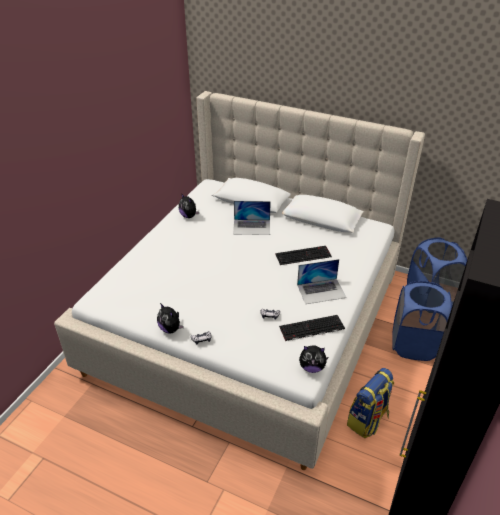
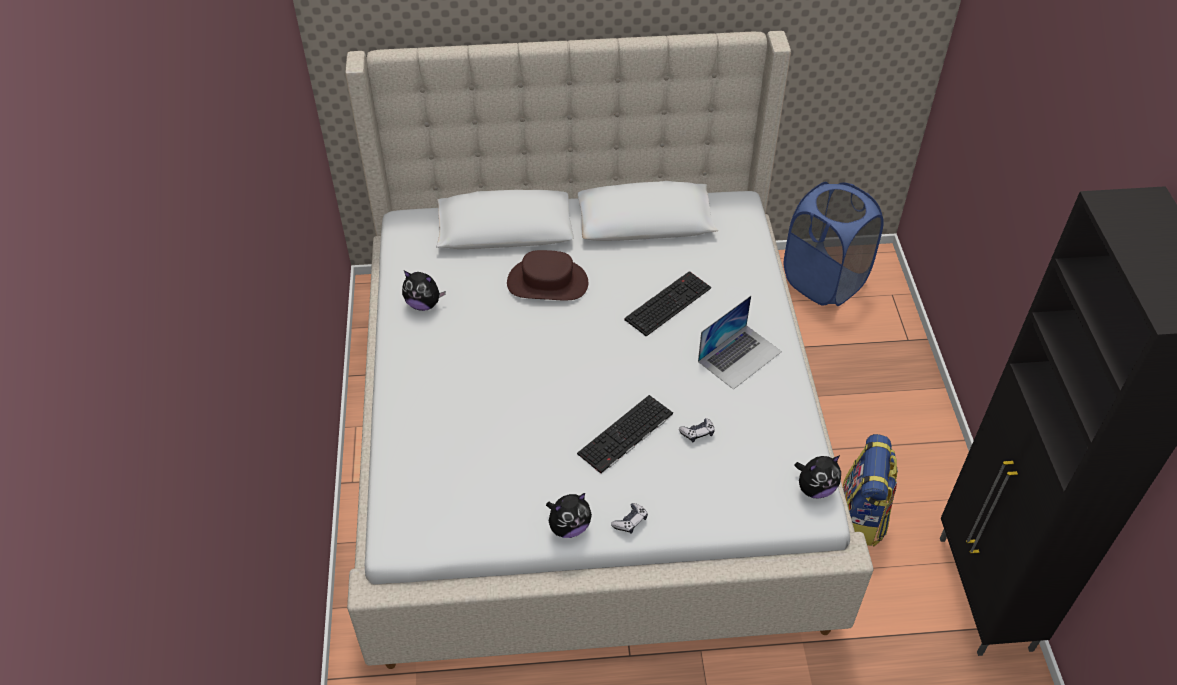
camera: 30 degrees left, 10 degrees up
plush toy [157,303,184,333] -> plush toy turned 45 degrees counterclockwise [546,493,592,538]
laptop [233,201,271,235] -> brown hat [507,250,588,300]
keyboard [279,315,345,341] -> keyboard moved to [577,395,673,474]
blue laundry basket [392,281,452,361] -> none

